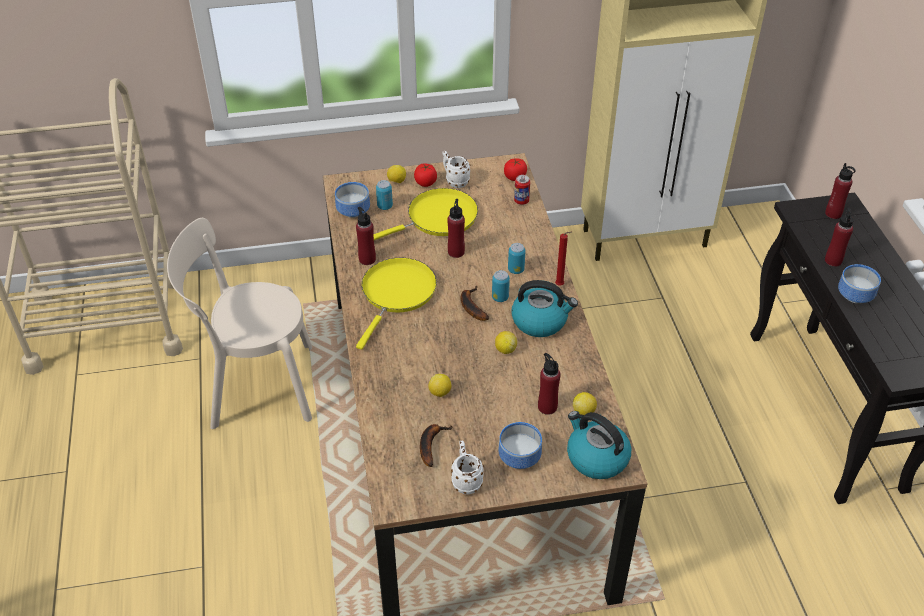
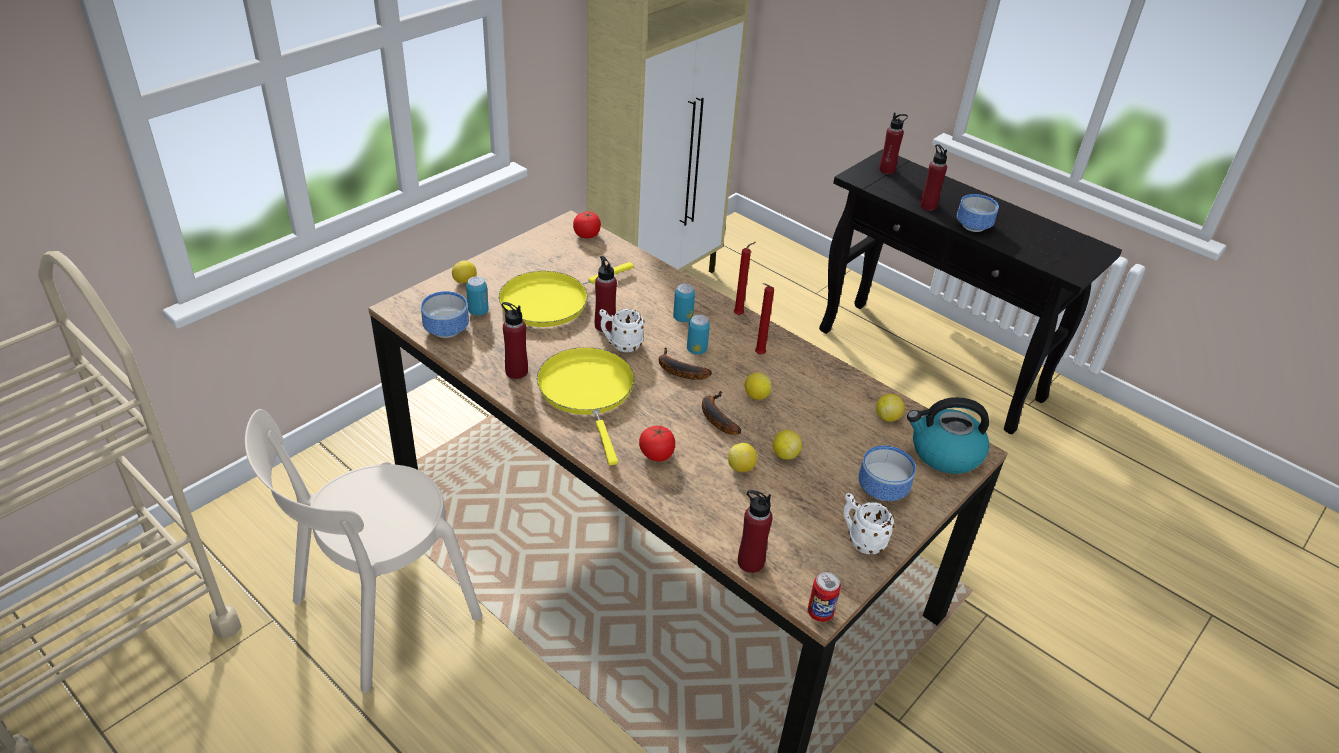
camera: 40 degrees left, 5 degrees down
yellow frying pan [374,188,478,240] -> yellow frying pan turned 150 degrees counterclockwise [499,262,634,327]
tomato [414,164,437,187] -> tomato moved to [639,426,675,462]
banana [420,424,452,467] -> banana moved to [702,391,742,435]
white mug [442,151,470,188] -> white mug moved to [599,309,645,352]
kettle [512,280,578,337] -> red candle [755,283,774,355]
can [514,175,530,205] -> can moved to [808,572,841,622]
red bottle [538,353,561,415] -> red bottle moved to [738,490,773,573]
none -> lemon [773,430,802,460]

